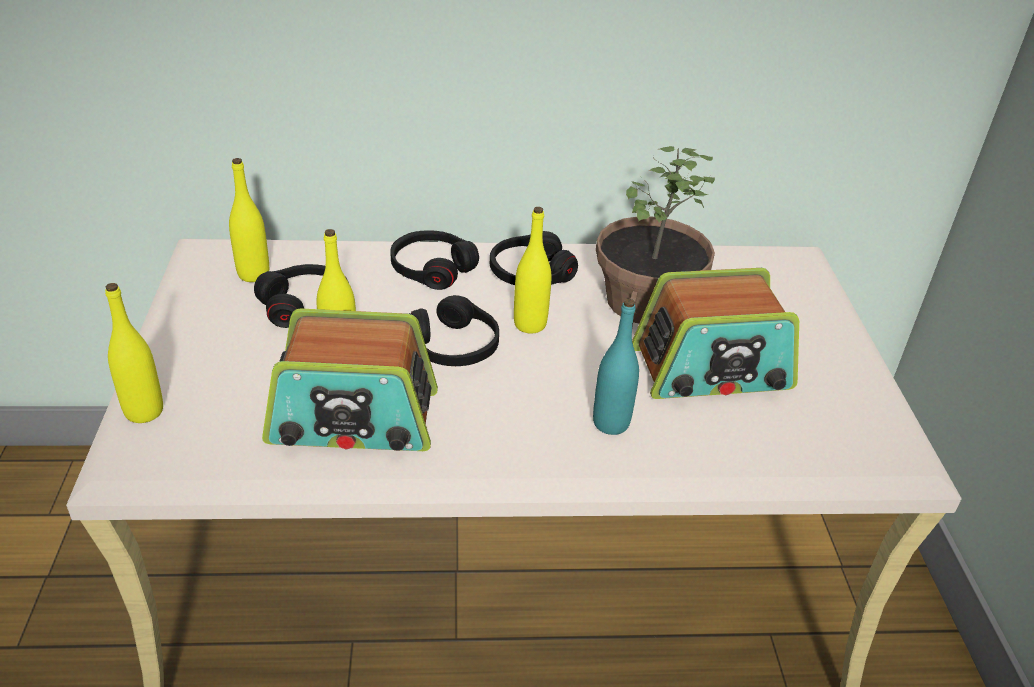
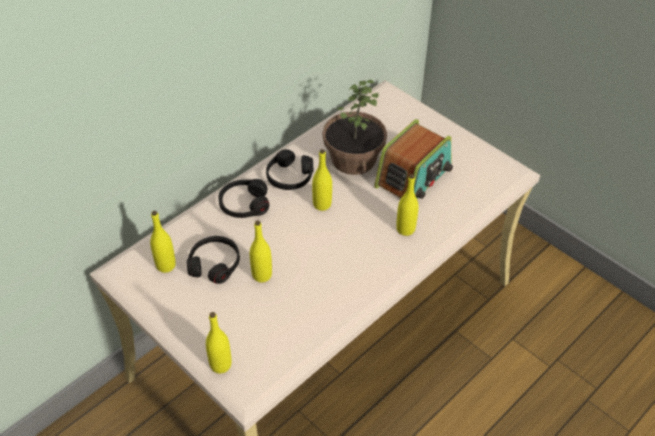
camera: 40 degrees left, 10 degrees up
radio [262,308,438,451] -> none
black headphones [409,295,499,366] -> none
turquoise bottle [593,299,639,435] -> yellow bottle [396,174,419,236]

